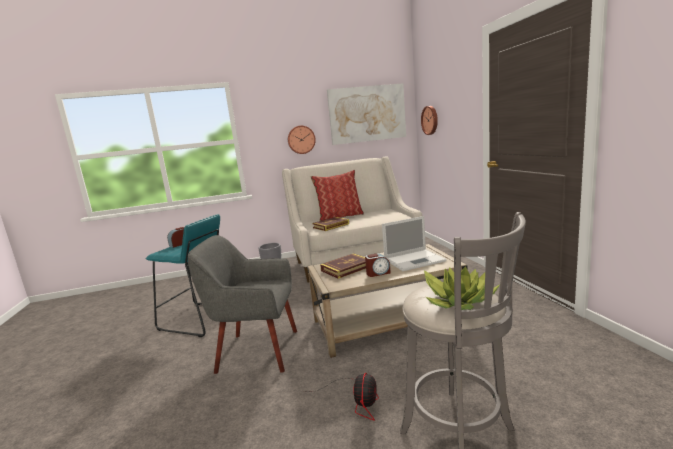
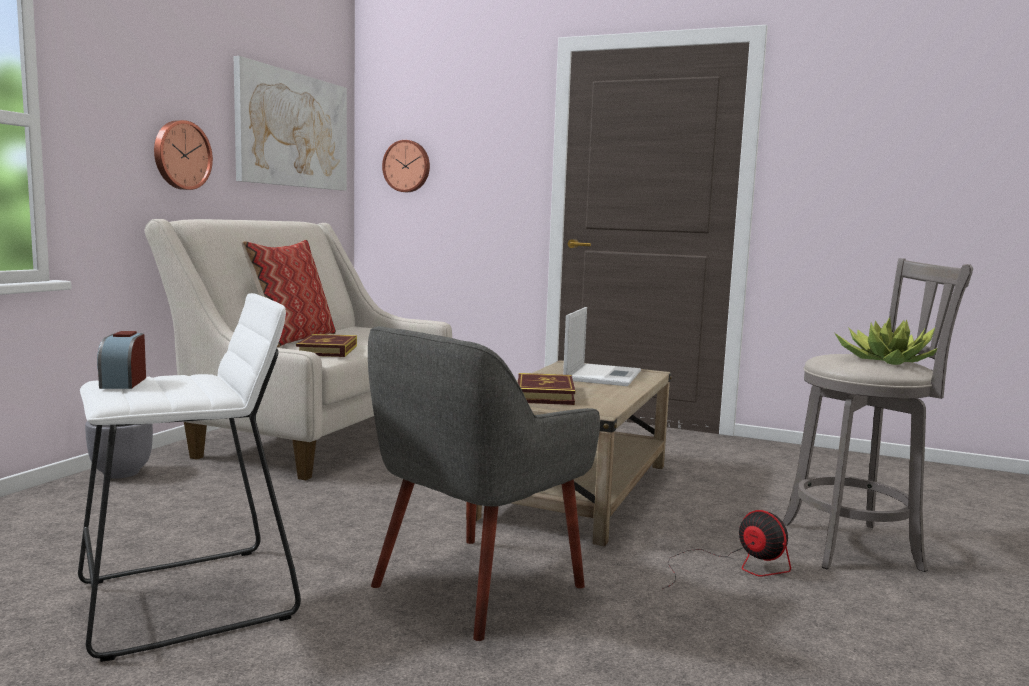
camera: 55 degrees left, 5 degrees down
turquoise stool [146,214,220,337] -> white stool [78,293,301,662]
alarm clock [365,253,391,277] -> none

